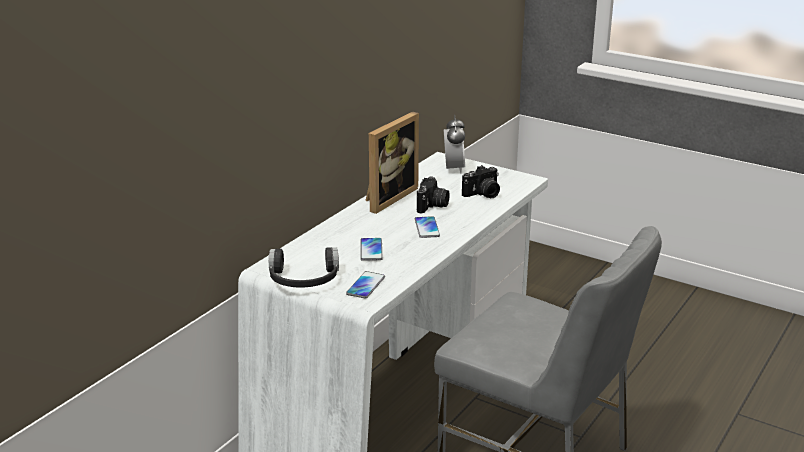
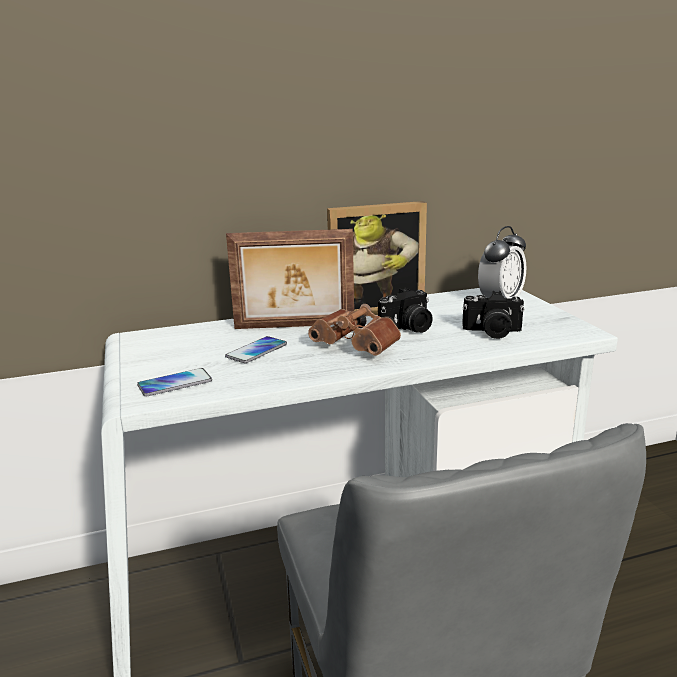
camera: 40 degrees right, 5 degrees down
black headphones [269,247,339,288] -> none
phone [415,216,440,238] -> brown binoculars [308,304,401,356]
none -> picture frame [226,229,354,329]

